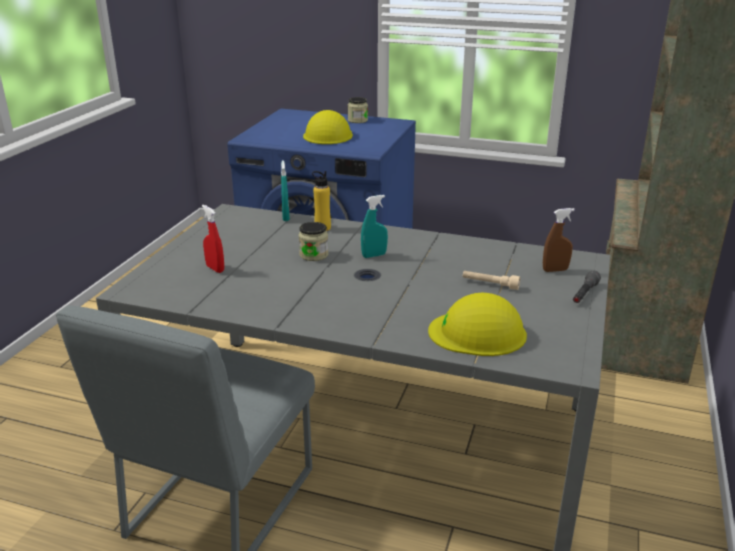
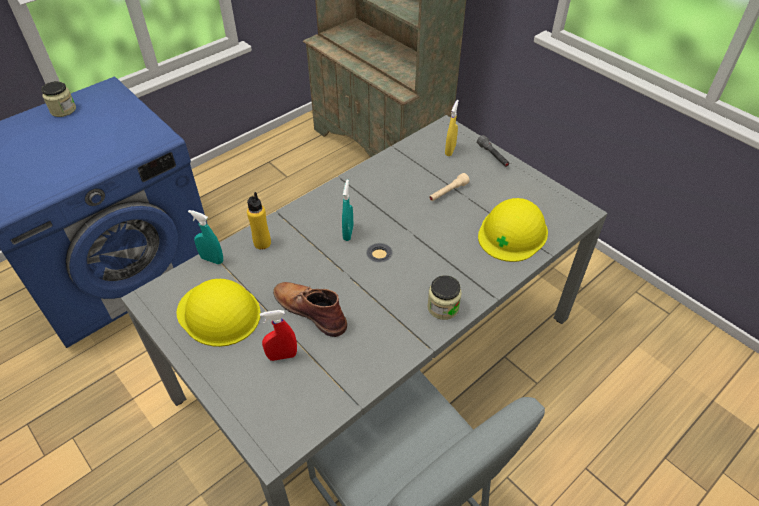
camera: 60 degrees left, 20 degrees up
jar [298,222,329,261] -> jar moved to [427,275,462,320]
yellow hard hat [303,110,353,144] -> yellow hard hat moved to [177,279,261,347]
brown spray bottle [543,208,575,272] -> yellow spray bottle [445,100,459,156]
none -> brown boot [273,282,347,337]

